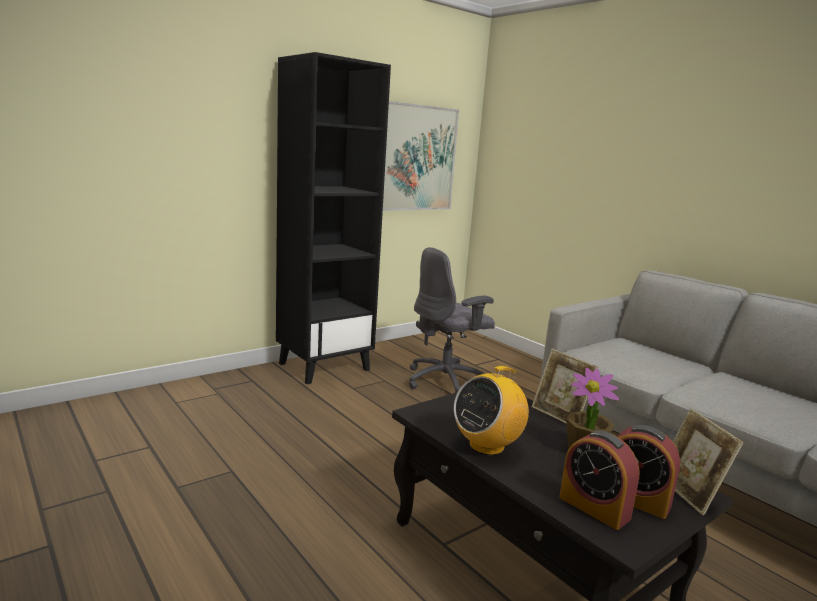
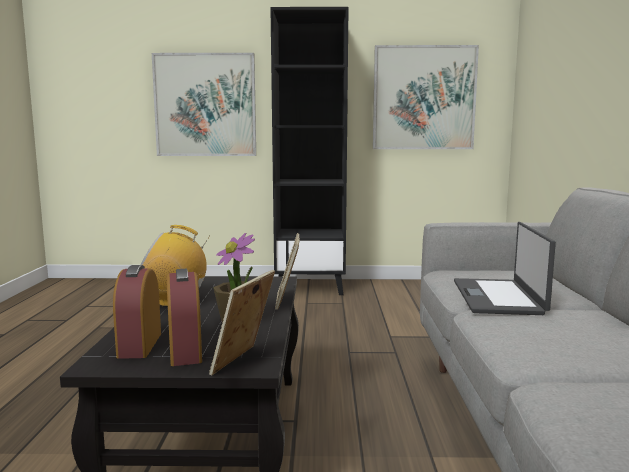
camera: 40 degrees right, 5 degrees down
grey office chair [409,247,495,393] -> none
none -> picture [152,53,256,156]
none -> laptop [454,222,556,315]

